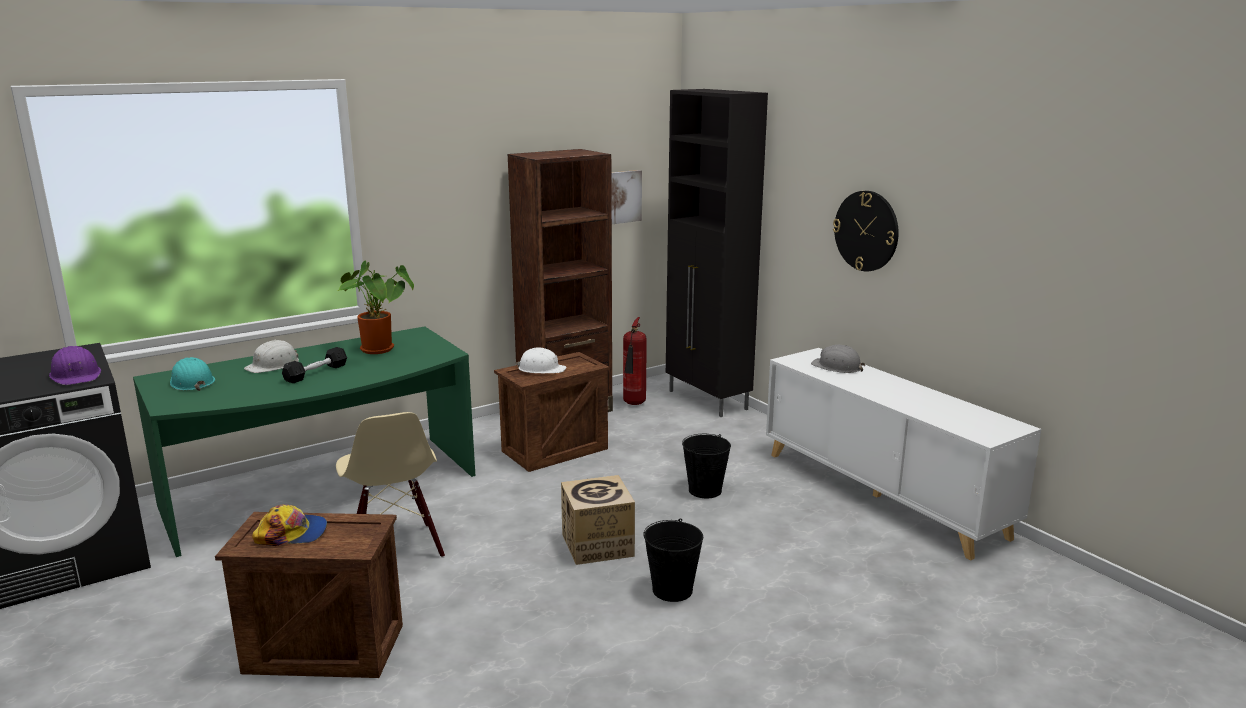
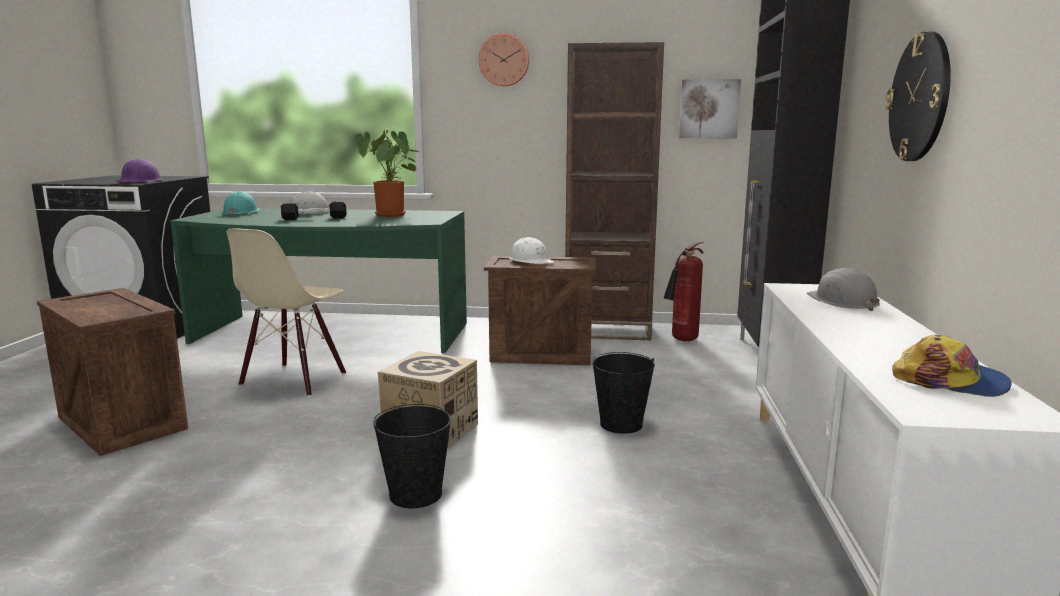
camera: 40 degrees right, 5 degrees down
cap [252,504,327,546] -> cap moved to [892,335,1011,397]
none -> wall clock [479,33,529,86]

